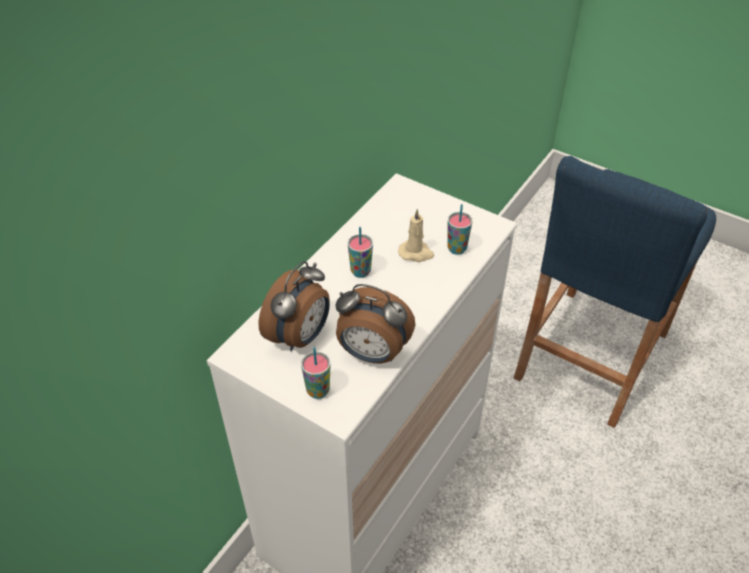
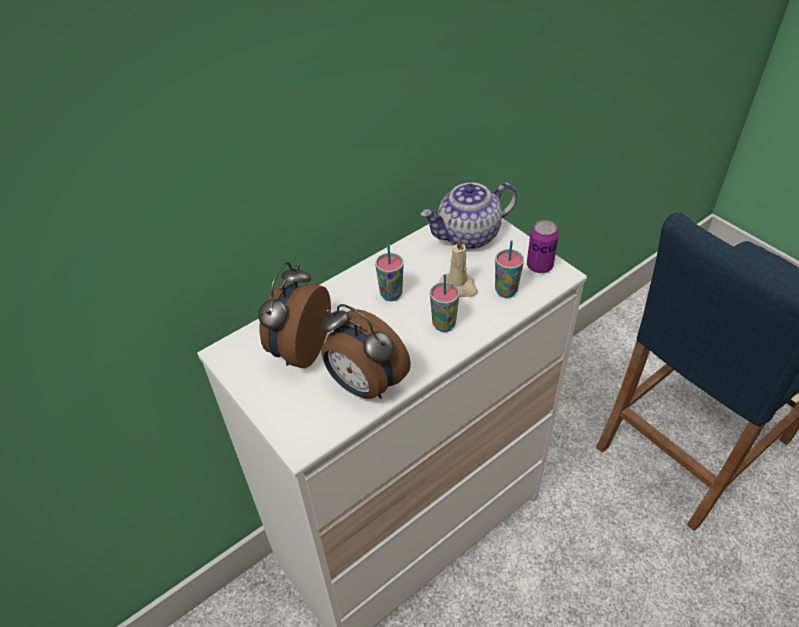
camera: 20 degrees right, 0 degrees up
alarm clock [258,261,330,351] -> alarm clock turned 150 degrees clockwise [258,262,331,368]
cup [301,347,330,399] -> cup moved to [430,274,460,332]
none -> teapot [420,182,517,249]
none -> can [527,220,559,273]

